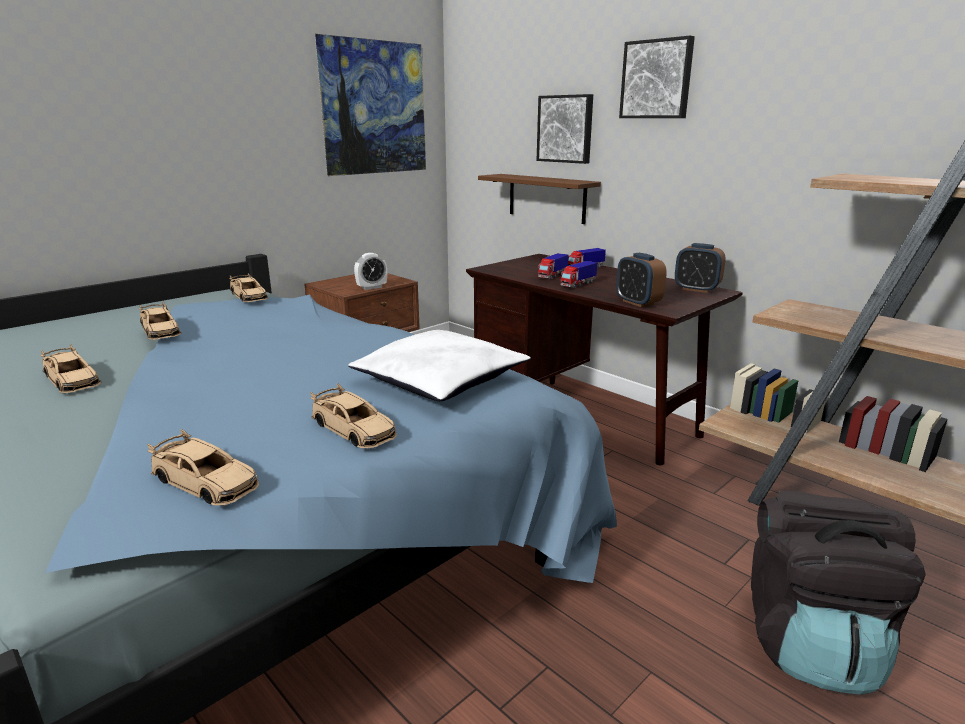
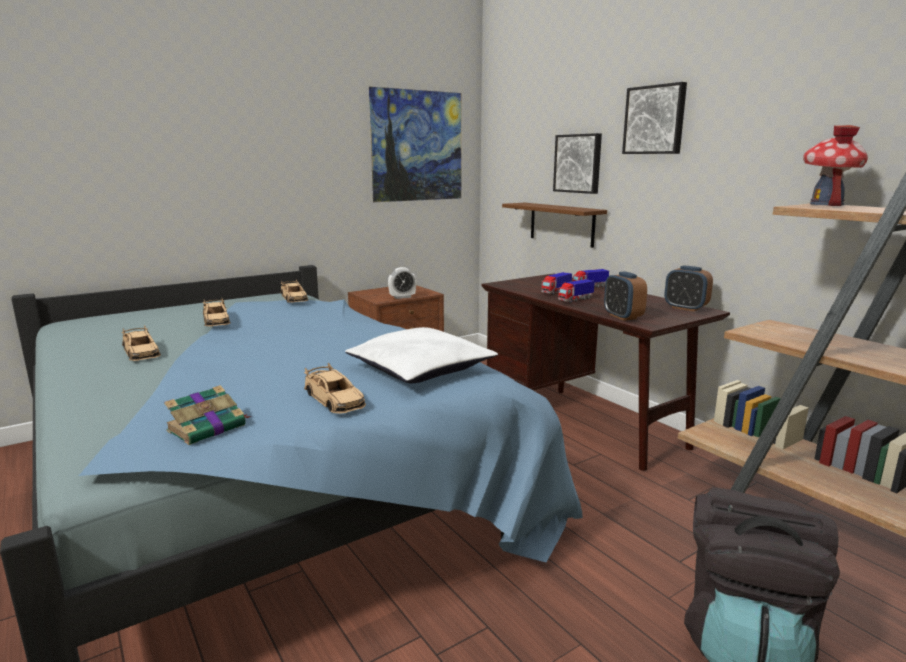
camera: 10 degrees right, 5 degrees down
beige toy car [147,429,259,506] -> book [164,385,251,445]
none -> toy house [803,125,868,206]

